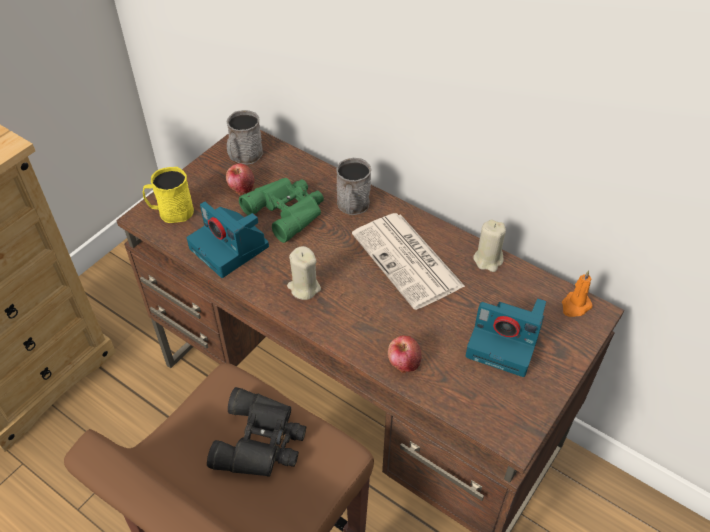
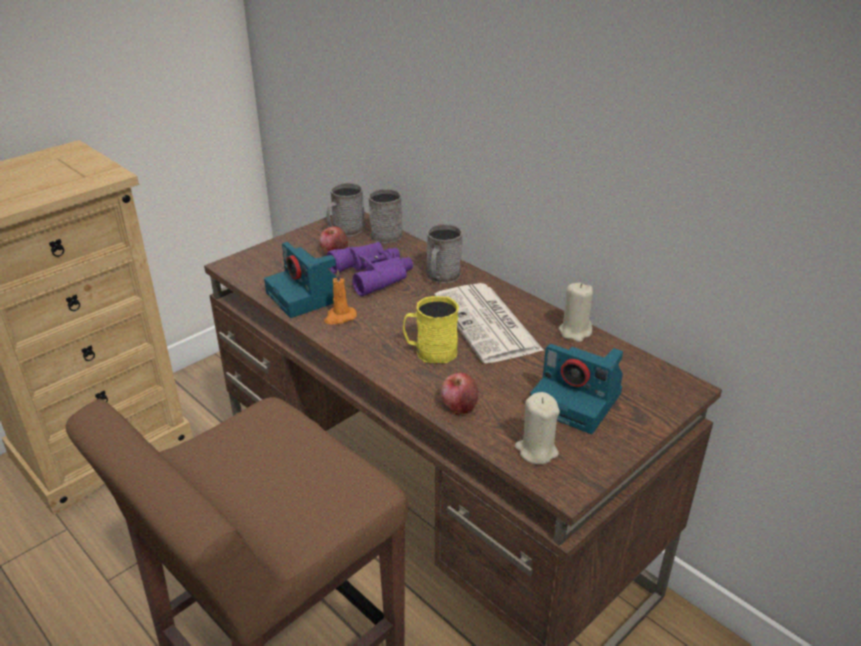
camera: 10 degrees right, 15 degrees down
yellow mug [143,167,194,223] -> yellow mug moved to [403,296,459,363]
black binoculars [207,387,306,477] -> none
green binoculars [239,178,324,243] -> purple binoculars [327,242,413,297]
beige candle [287,246,321,300] -> beige candle moved to [515,392,560,465]
orange candle [562,270,592,317] -> orange candle moved to [324,269,357,324]
none -> grey mug [368,189,403,243]

